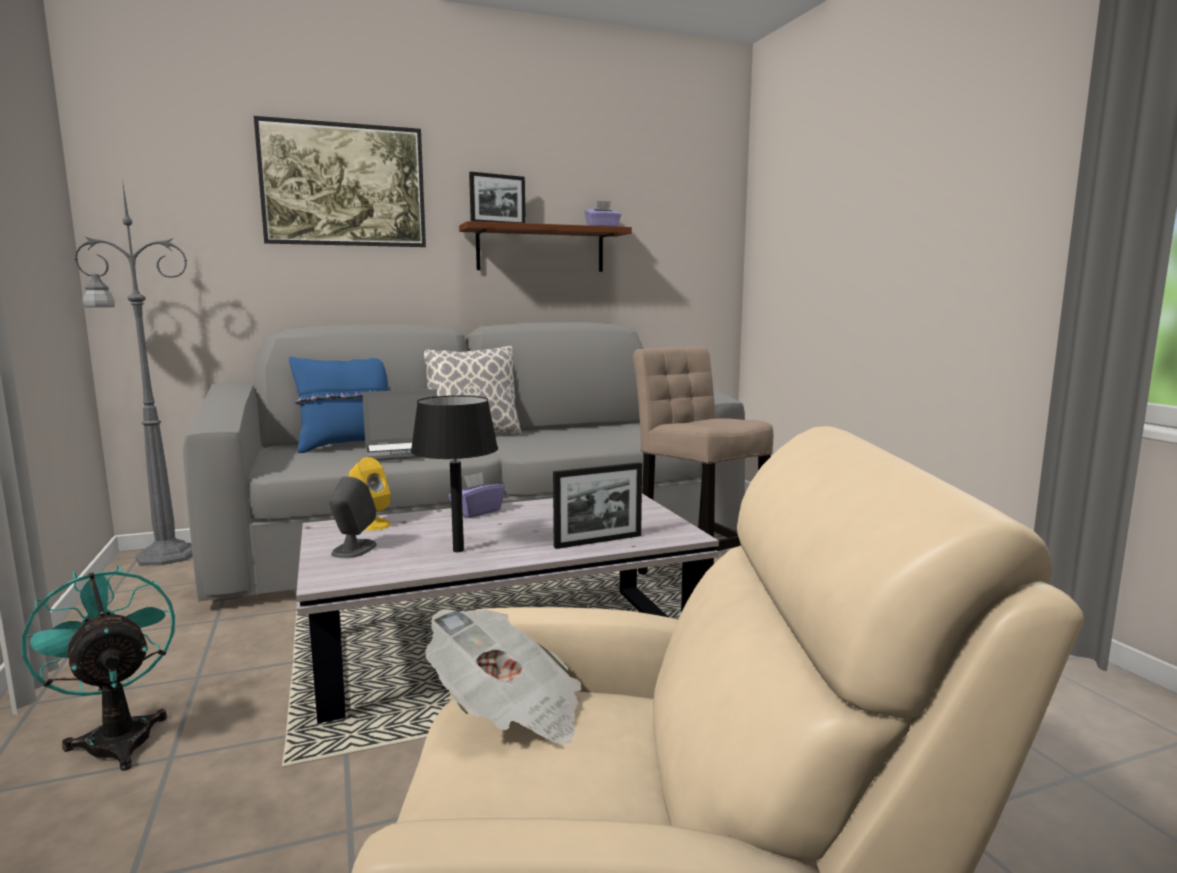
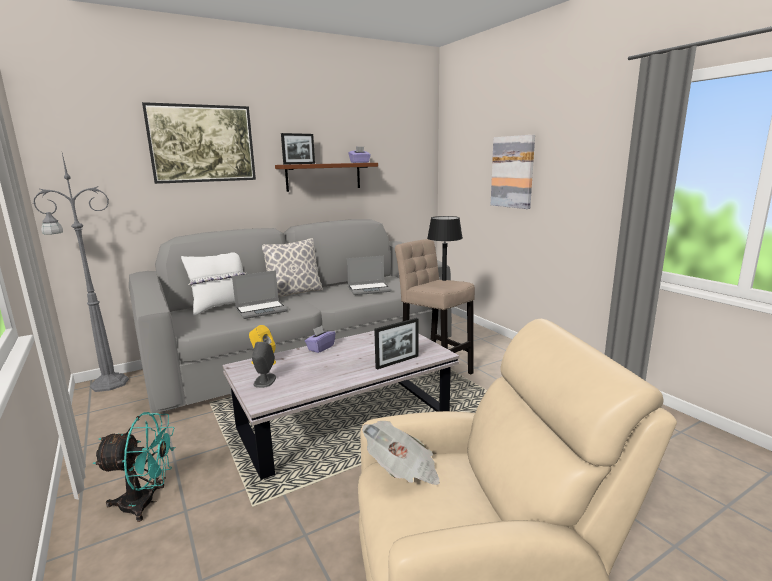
camera: 10 degrees left, 5 degrees up
turquoise fan [22,565,175,771] -> turquoise fan turned 135 degrees clockwise [93,412,176,522]
blue pillow [289,356,389,453] -> white pillow [181,252,248,315]
black table lamp [411,395,498,552] -> black table lamp moved to [427,216,463,281]
none -> laptop [347,256,392,295]
none -> picture [491,135,535,209]

